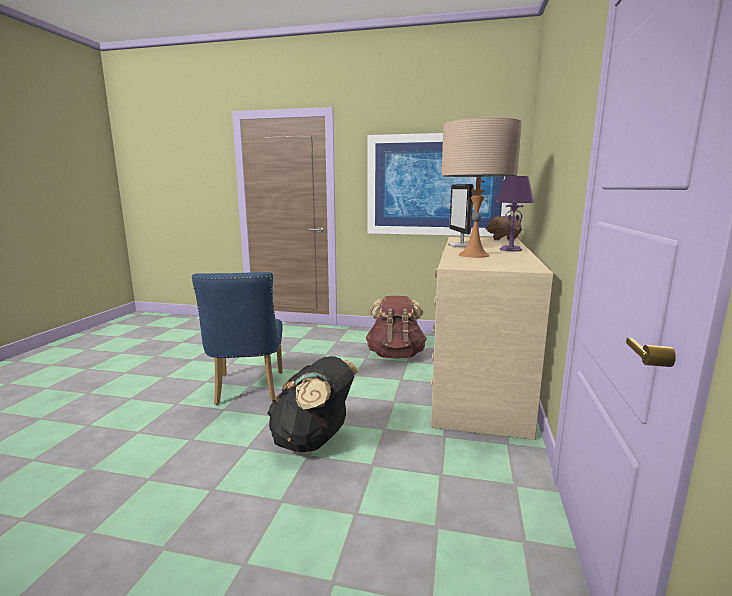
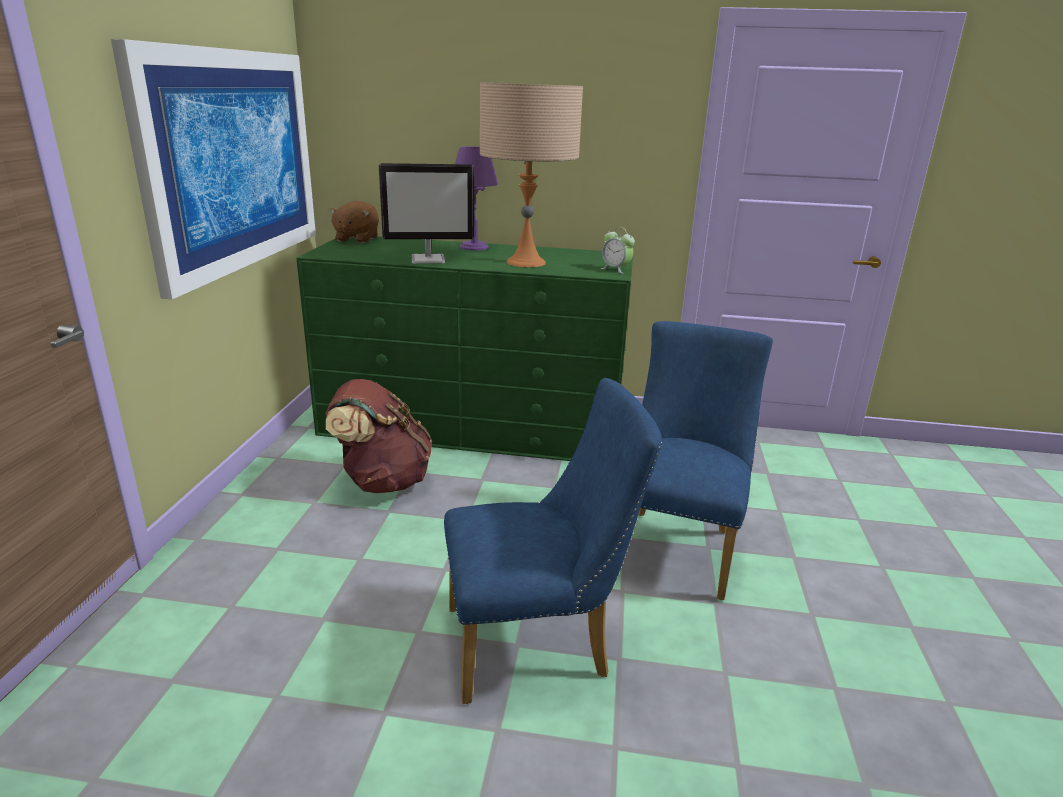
camera: 95 degrees left, 10 degrees up
black backpack [267,356,358,452] -> blue chair [639,321,773,600]
beige dresser [431,237,554,440] -> green dresser [296,236,633,461]
none -> alarm clock [600,227,635,274]

